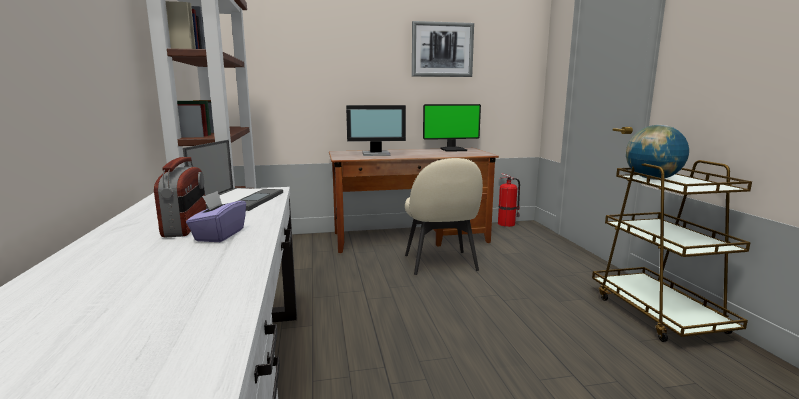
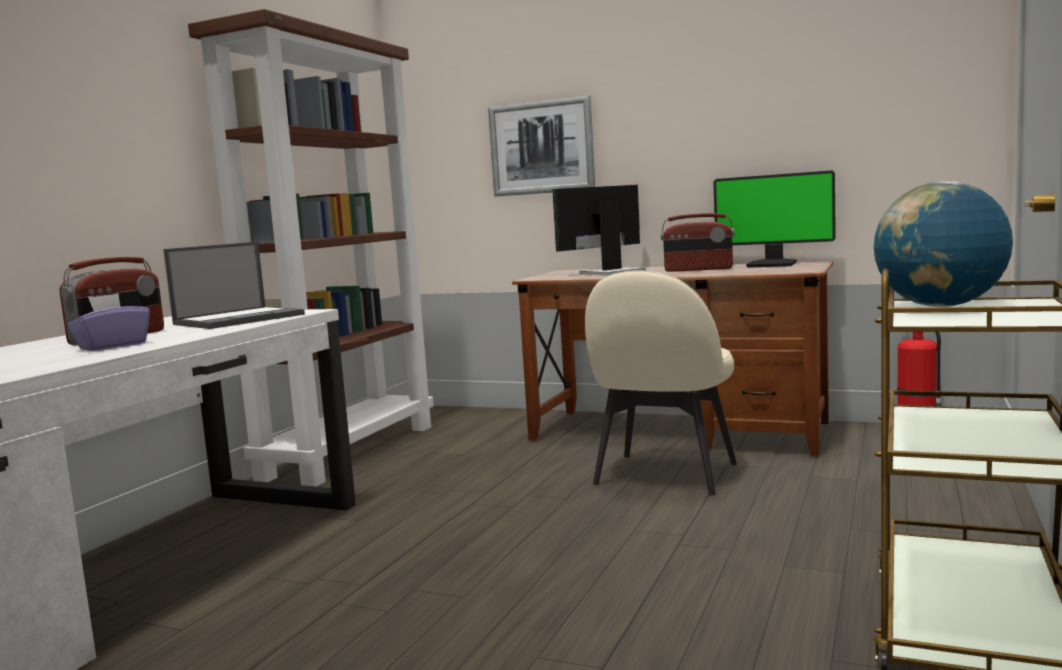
camera: 35 degrees right, 5 degrees down
monitor [346,105,406,156] -> monitor turned 120 degrees clockwise [552,185,646,276]
picture [412,21,474,77] -> picture moved to [488,95,595,197]
none -> radio [661,213,735,272]

